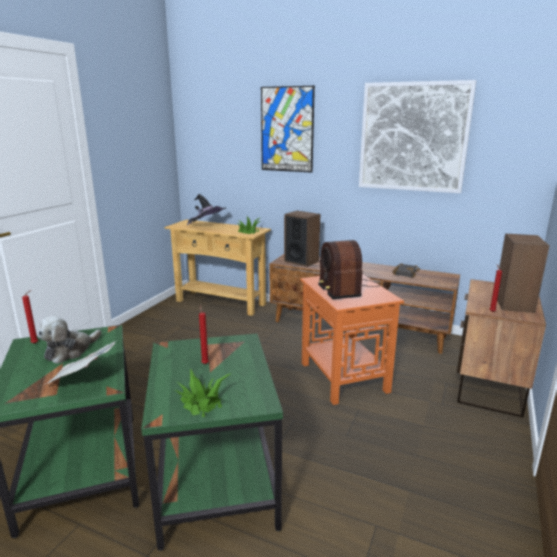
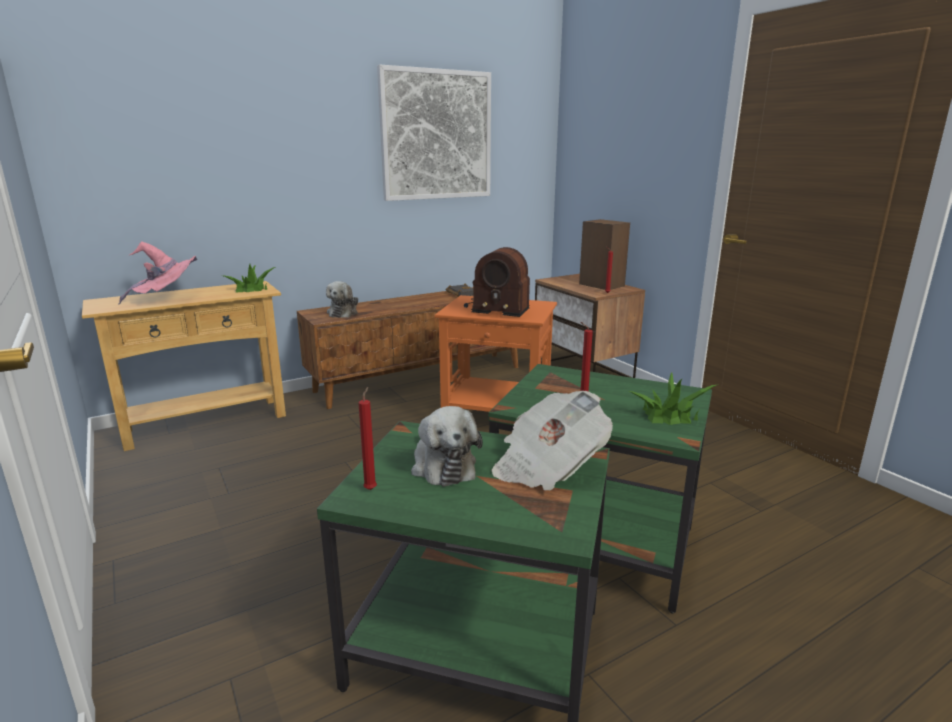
camera: 55 degrees left, 0 degrees up
black hat [187,194,226,225] -> pink hat [119,241,197,304]
picture [261,86,315,173] -> none
speaker [284,211,320,267] -> plush toy [326,281,358,318]

